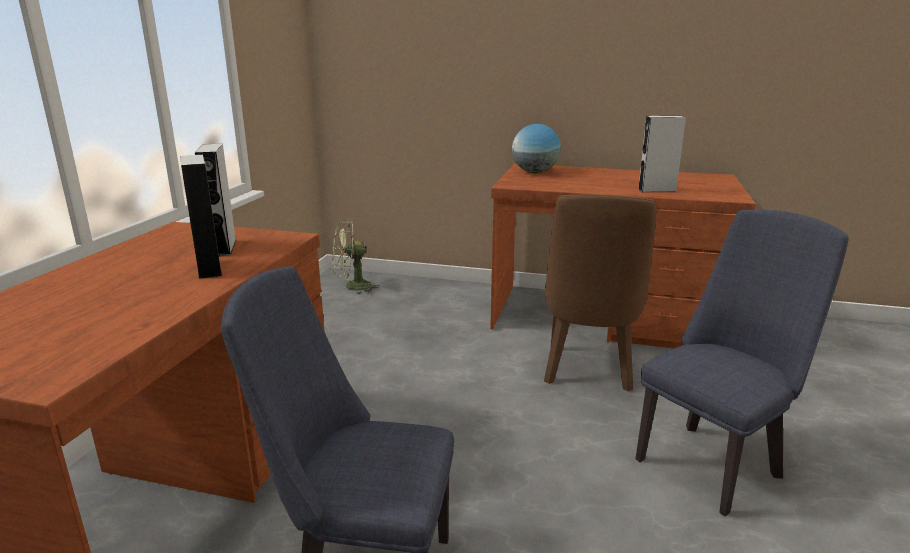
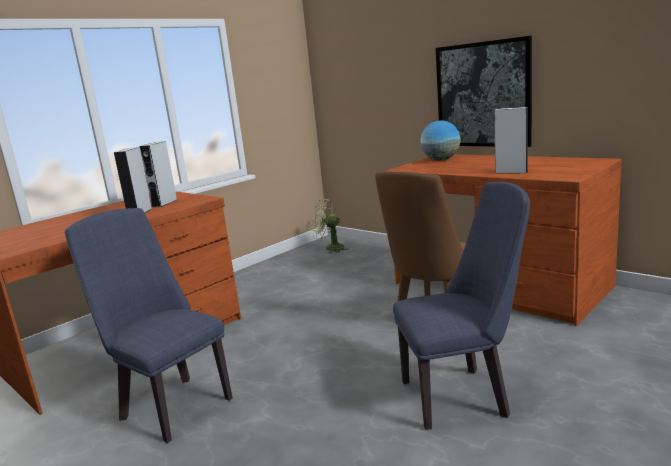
camera: 30 degrees right, 5 degrees down
none -> picture [436,36,532,147]

